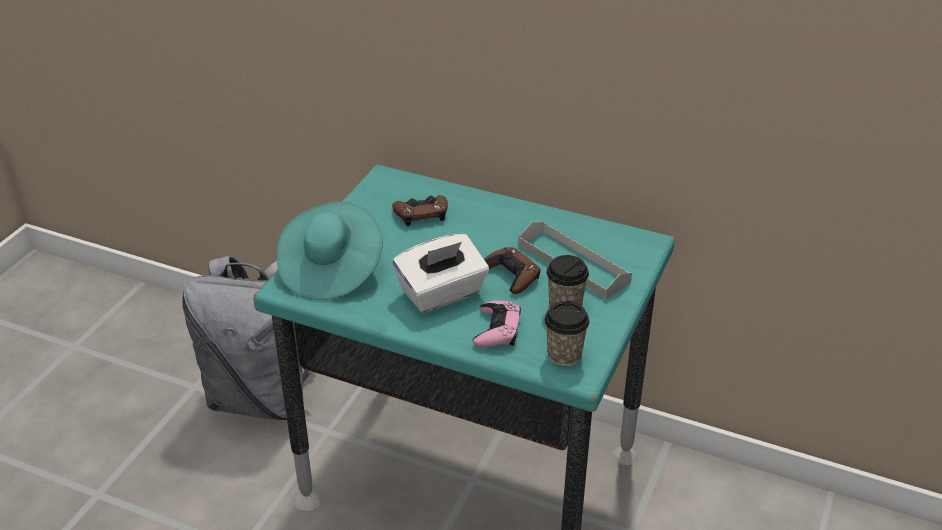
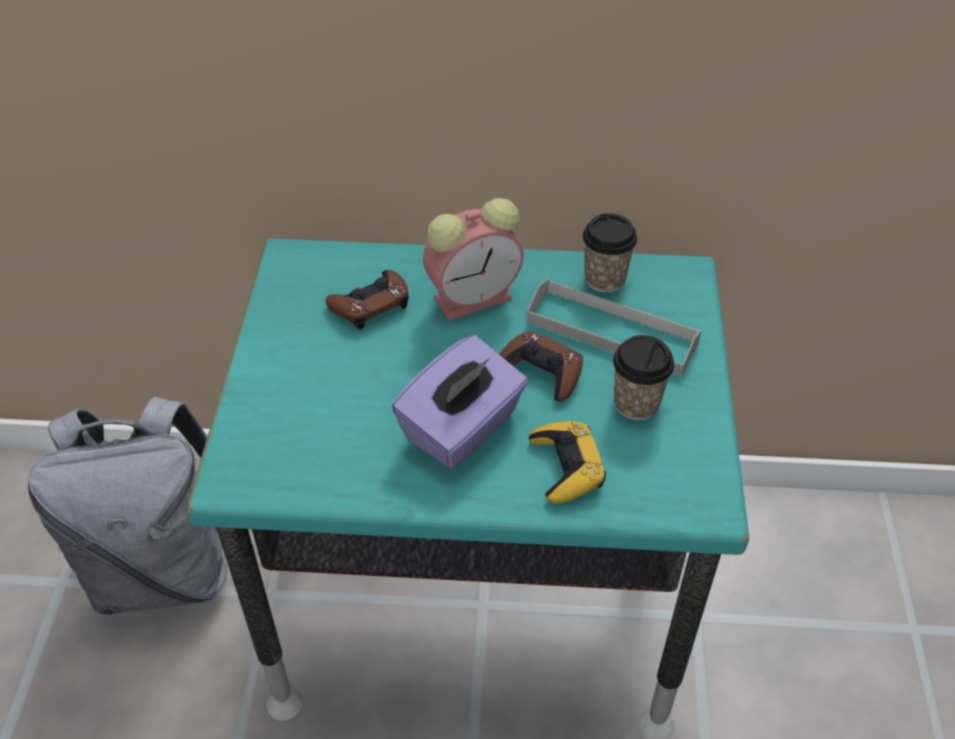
camera: 20 degrees left, 10 degrees up
turquoise hat [277,201,383,300] -> none
white tissue box [393,234,489,313] -> purple tissue box [392,335,528,469]
pink game controller [473,300,521,347] -> yellow game controller [529,421,606,504]
cup [545,301,589,366] -> cup moved to [583,214,637,293]
none -> alarm clock [423,198,524,321]

